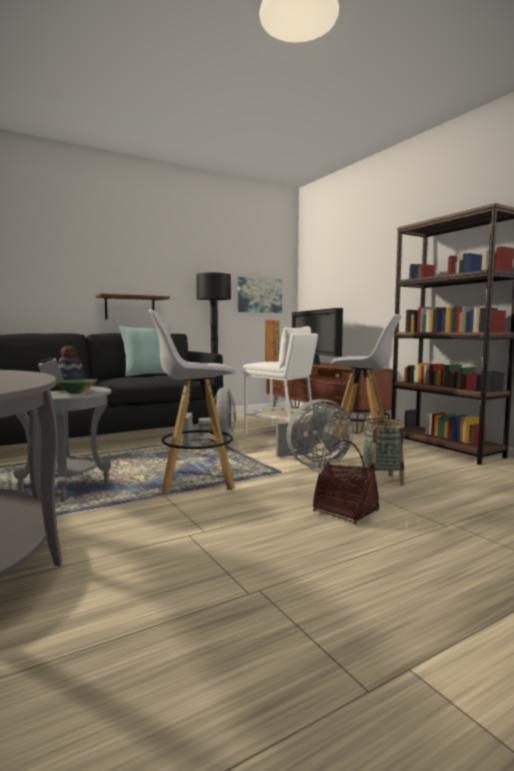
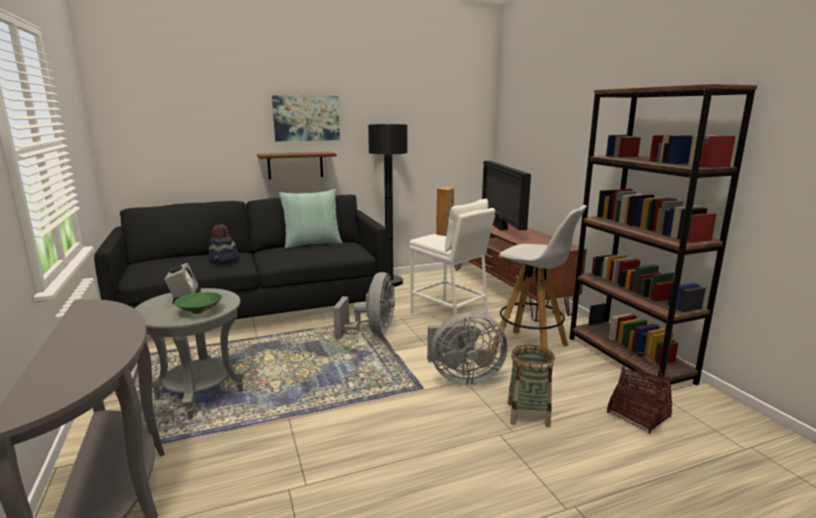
camera: 10 degrees right, 10 degrees up
white stool [148,309,237,493] -> none
picture [238,277,282,313] -> picture moved to [272,95,340,141]
basket [313,439,379,524] -> basket moved to [607,352,672,434]

